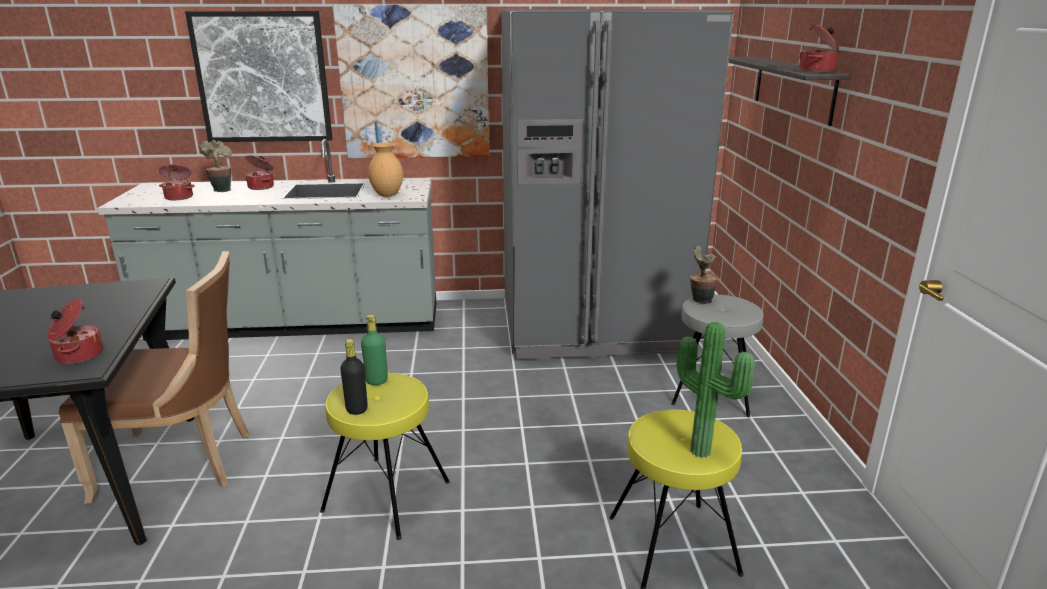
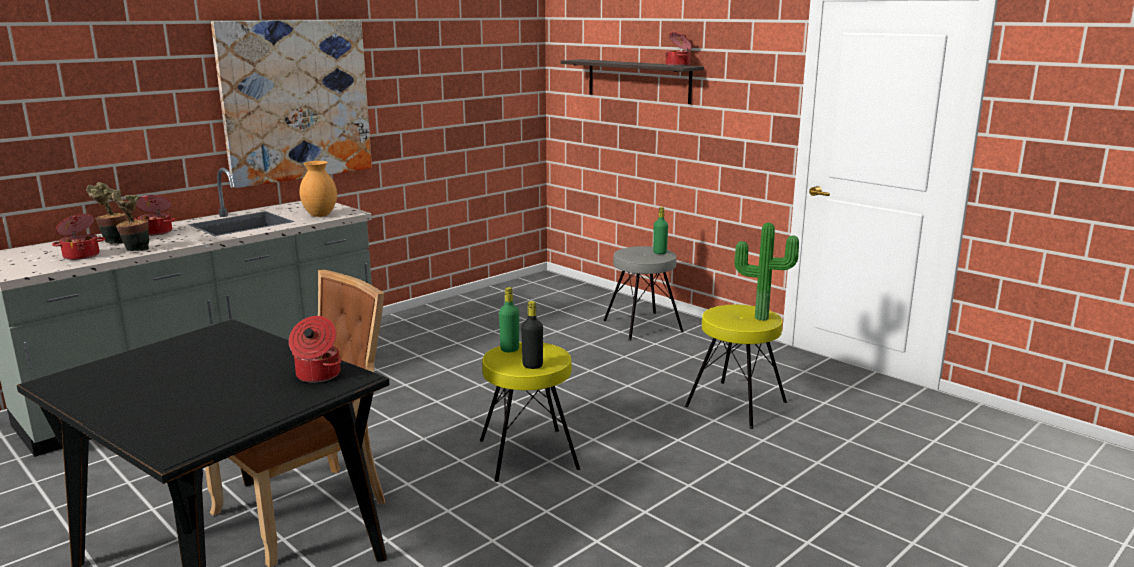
camera: 40 degrees left, 5 degrees down
picture [185,11,332,142] -> none
grey fridge [502,9,734,359] -> none
potted plant [690,246,718,304] -> potted plant moved to [112,190,149,251]
none -> green bottle [653,207,668,254]

